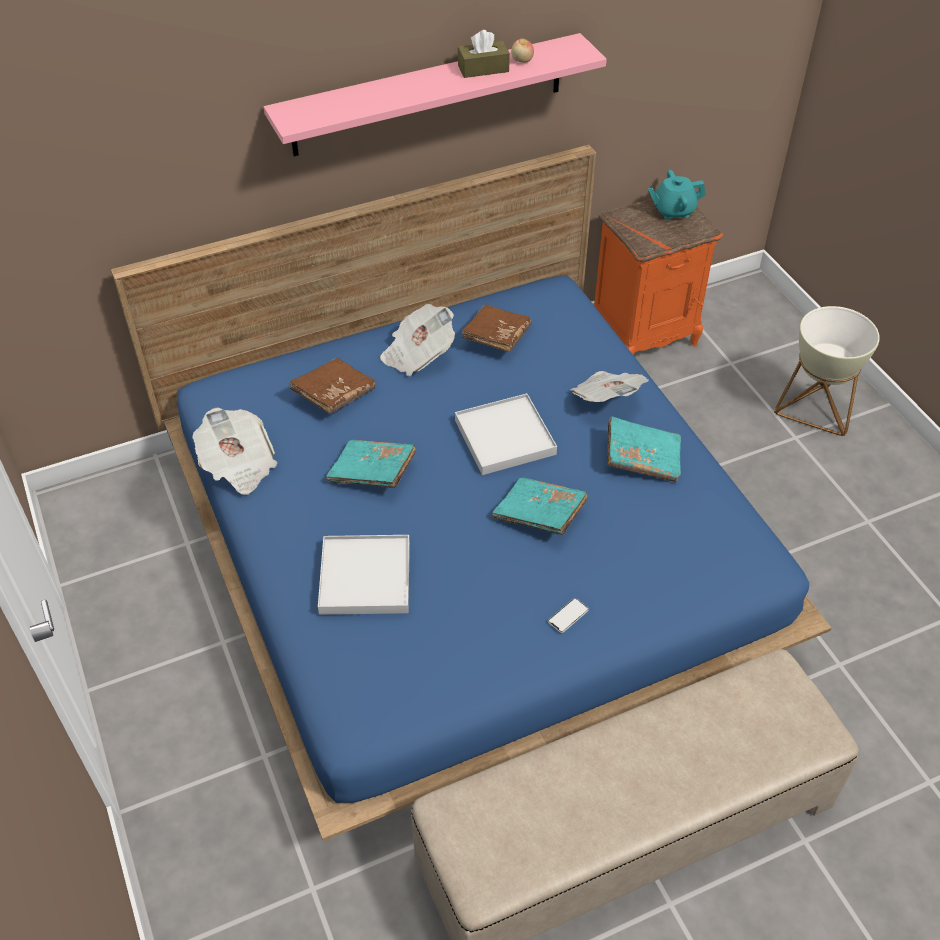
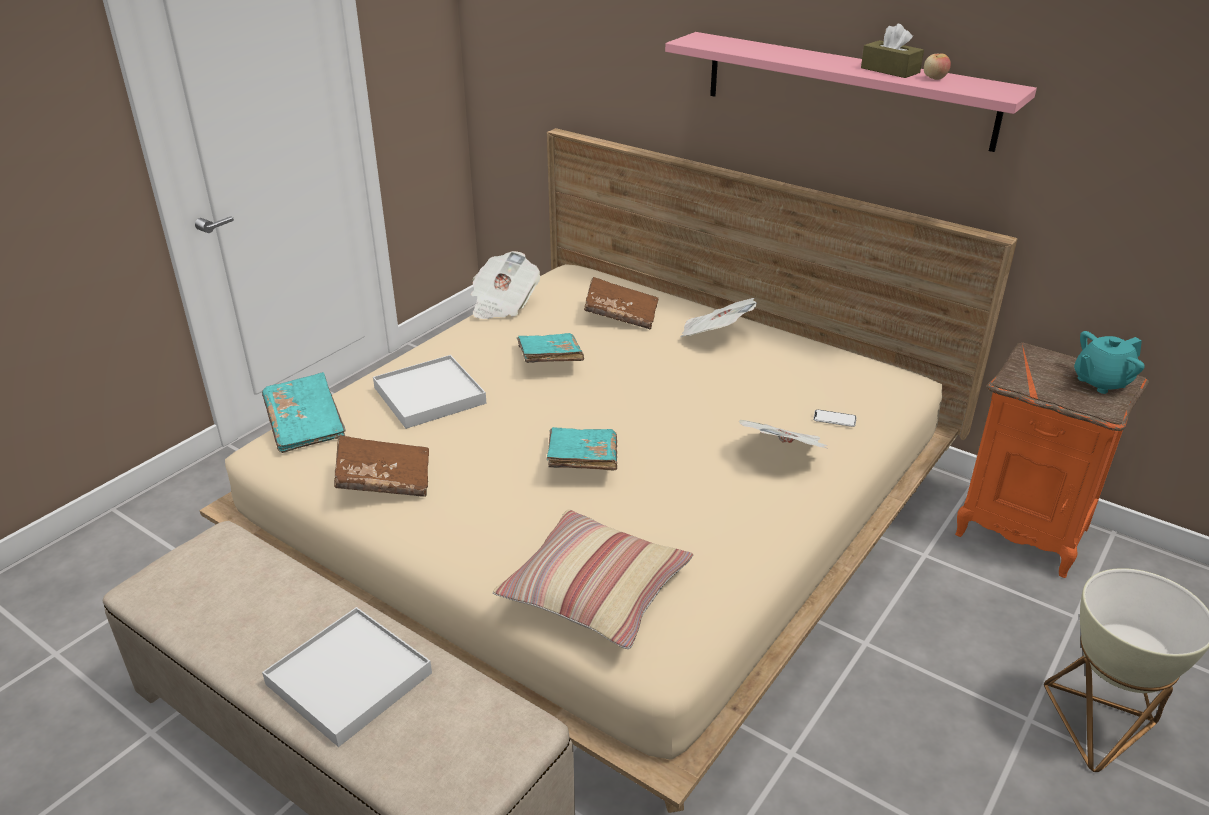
camera: 60 degrees right, 15 degrees down
blue bed [111,145,831,841] -> beige bed [199,128,1017,813]
white tray [455,393,557,475] -> white tray moved to [262,607,432,747]
brown book [462,304,532,352] -> brown book moved to [334,435,429,497]
phone [548,598,589,633] -> phone moved to [813,409,857,427]
turquoise book [607,416,681,482] -> turquoise book moved to [262,372,346,453]
turquoise teapot [648,170,706,220] -> turquoise teapot turned 75 degrees counterclockwise [1074,331,1144,394]
none -> pillow [493,509,693,649]

